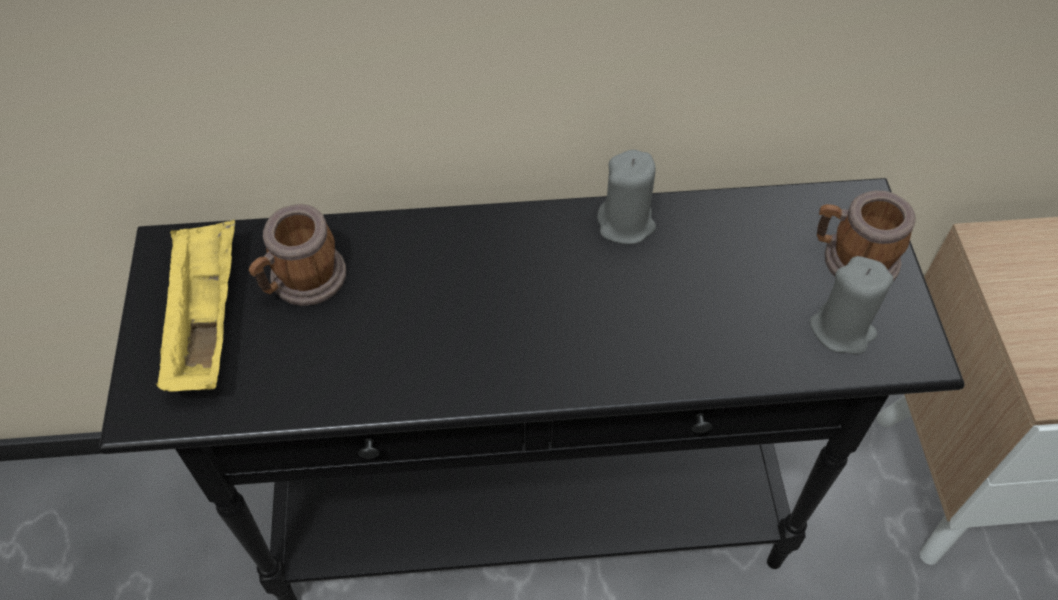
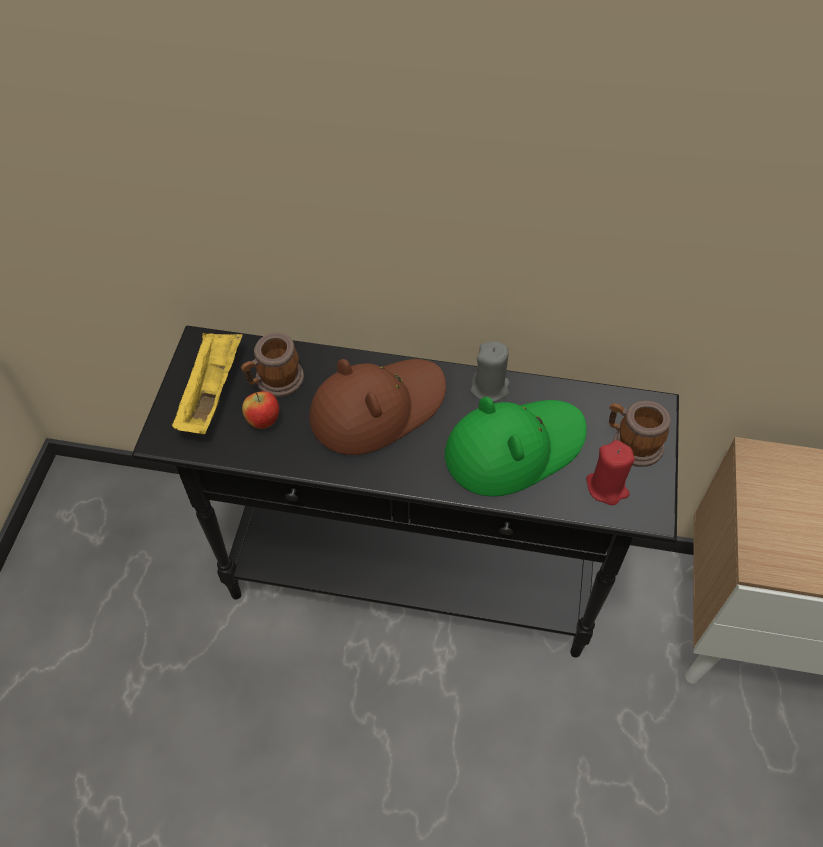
camera: 15 degrees right, 0 degrees up
grey candle [809,256,893,355] -> red candle [586,440,635,505]
none -> apple [242,391,279,429]
none -> brown hat [309,359,446,455]
none -> green hat [445,397,587,497]

